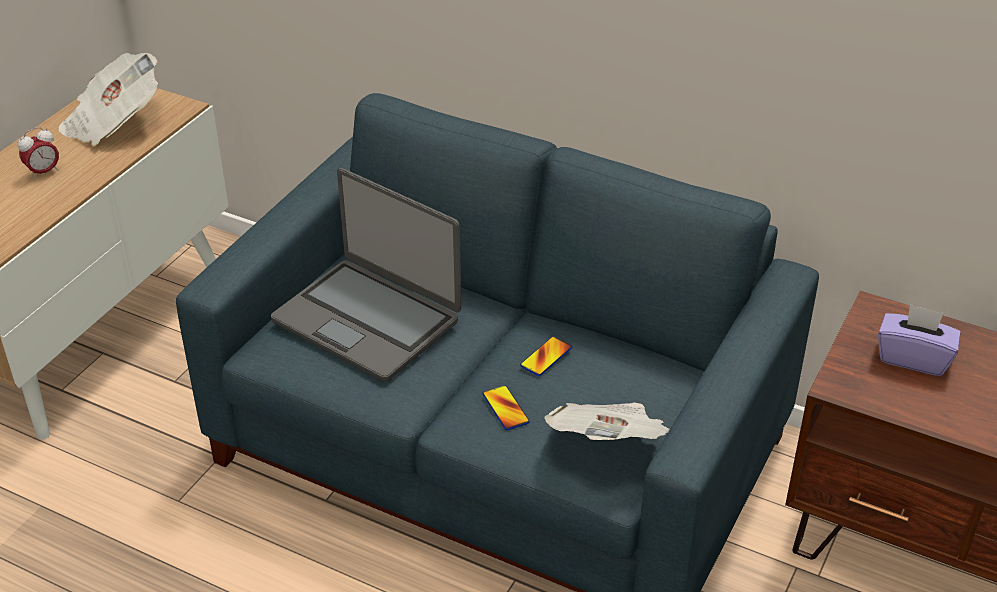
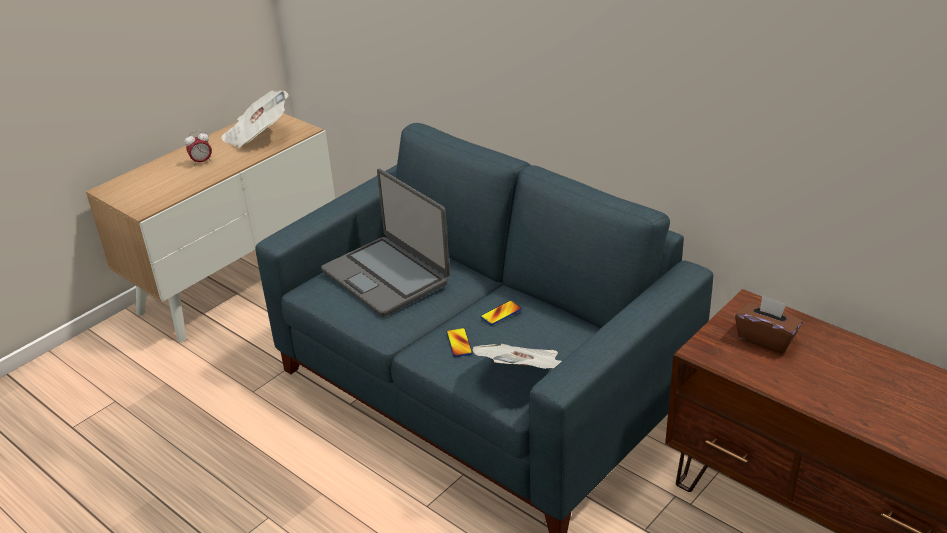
camera: 15 degrees right, 5 degrees down
purple tissue box [878,304,960,376] -> brown tissue box [735,295,803,353]

